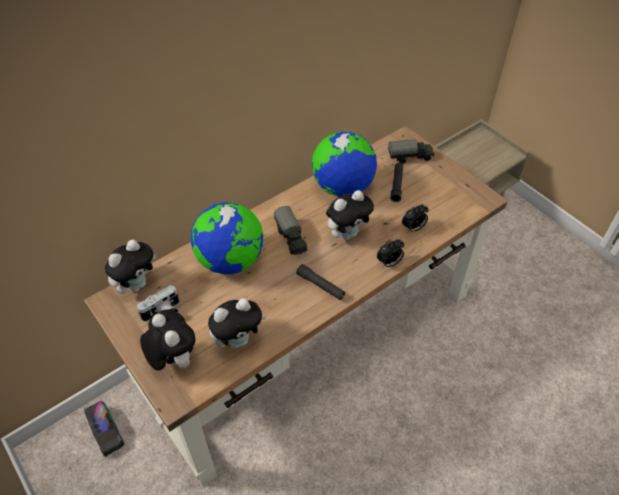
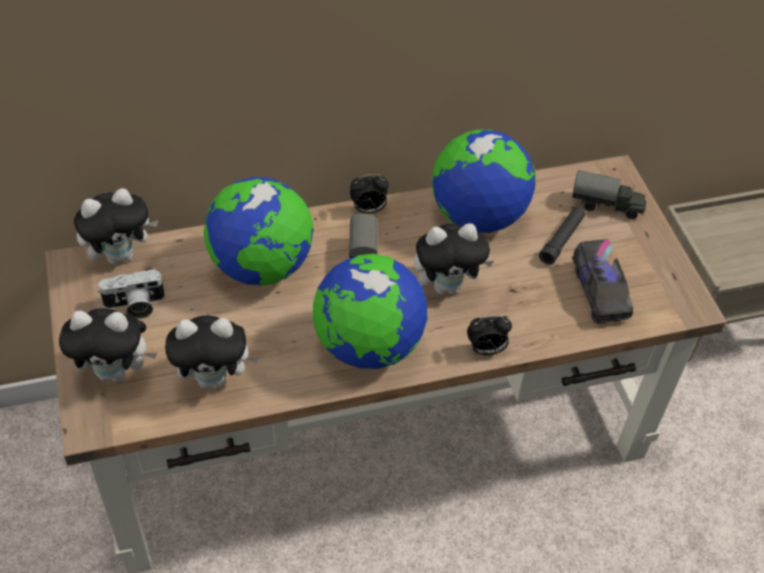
camera: 20 degrees right, 0 degrees up
toy truck [84,401,124,457] -> toy truck moved to [572,239,633,324]
plush toy [140,309,196,371] -> plush toy turned 105 degrees clockwise [59,308,157,382]
black flashlight [296,264,345,300] -> globe [313,254,427,369]
alarm clock [402,204,429,232] -> alarm clock moved to [350,174,389,214]

